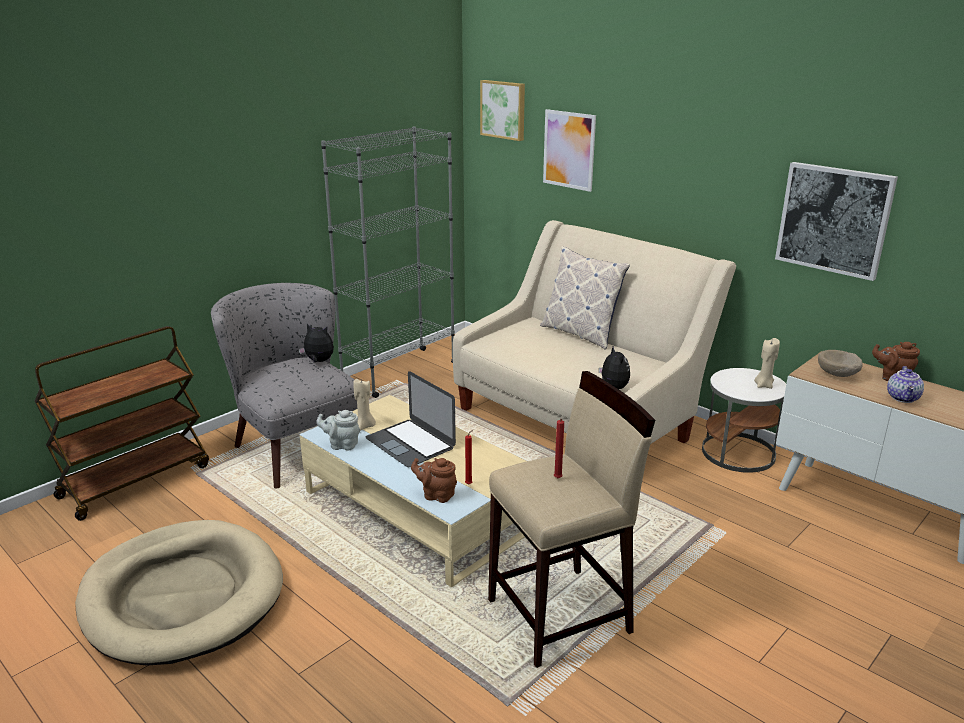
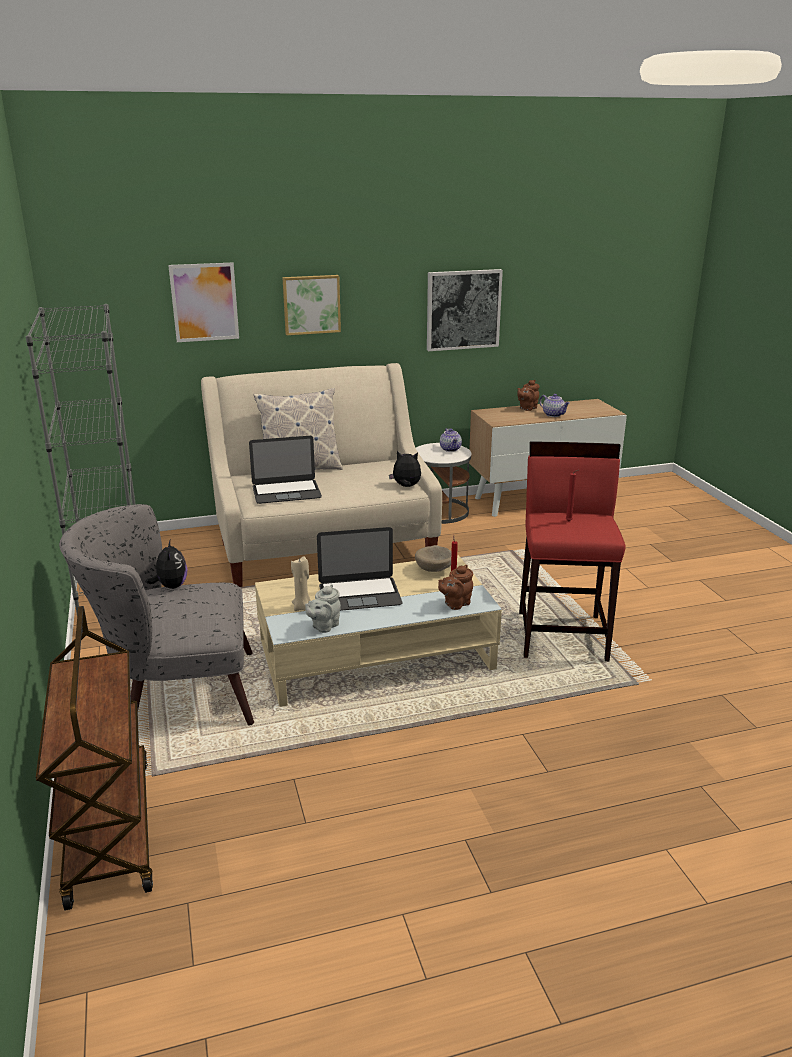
camera: 60 degrees left, 0 degrees up
beige dog bed [75,520,283,666] -> none
plush toy [299,324,334,362] -> plush toy turned 120 degrees clockwise [146,540,187,589]
picture [480,80,525,141] -> picture moved to [282,275,341,335]
beige stool [488,371,655,668] -> red stool [519,442,626,661]
beige candle [754,338,780,389] -> teapot [440,428,462,452]
beige bowl [818,350,863,377] -> beige bowl moved to [415,545,452,572]
none -> laptop [249,436,322,504]

